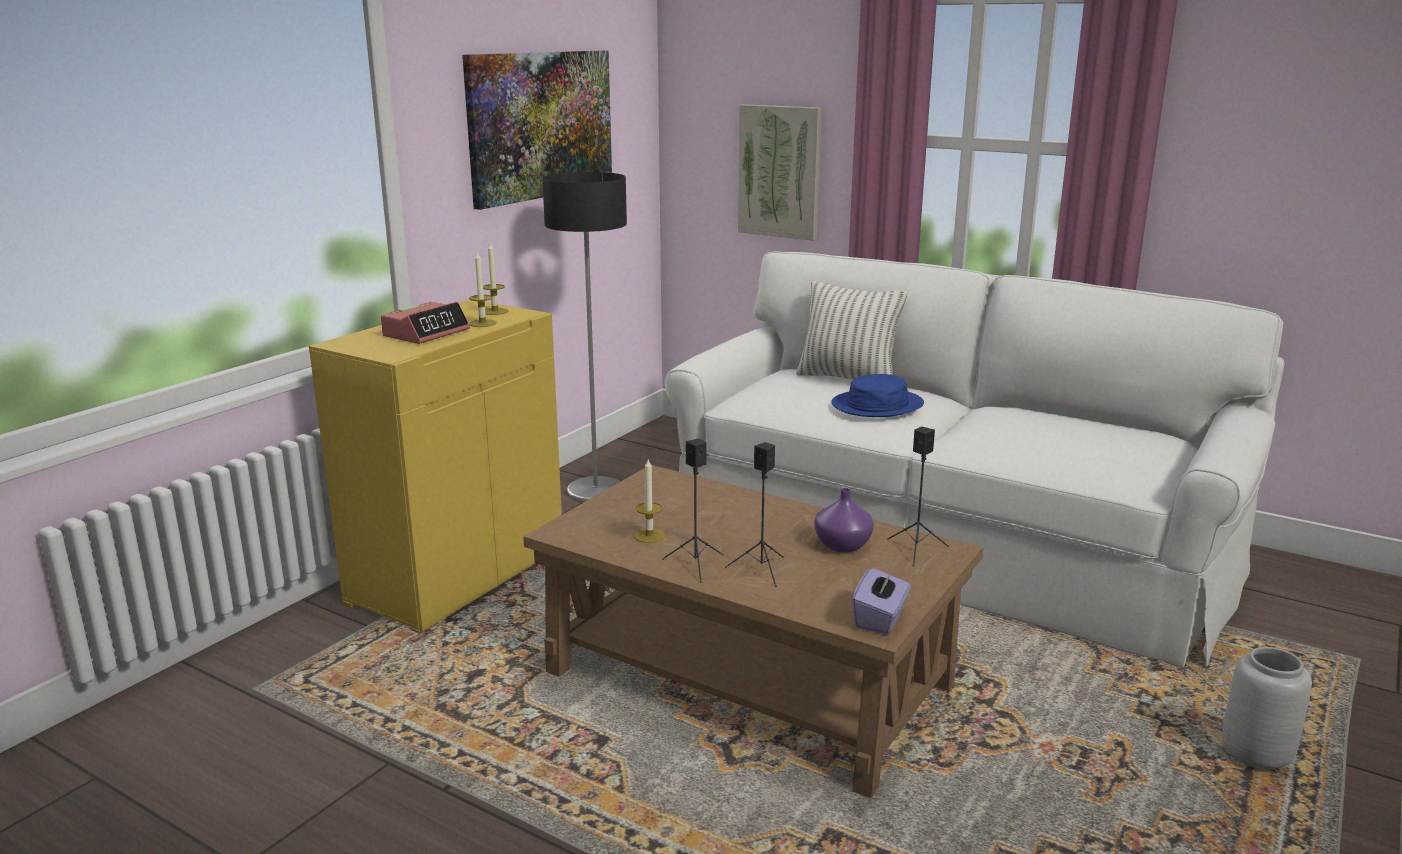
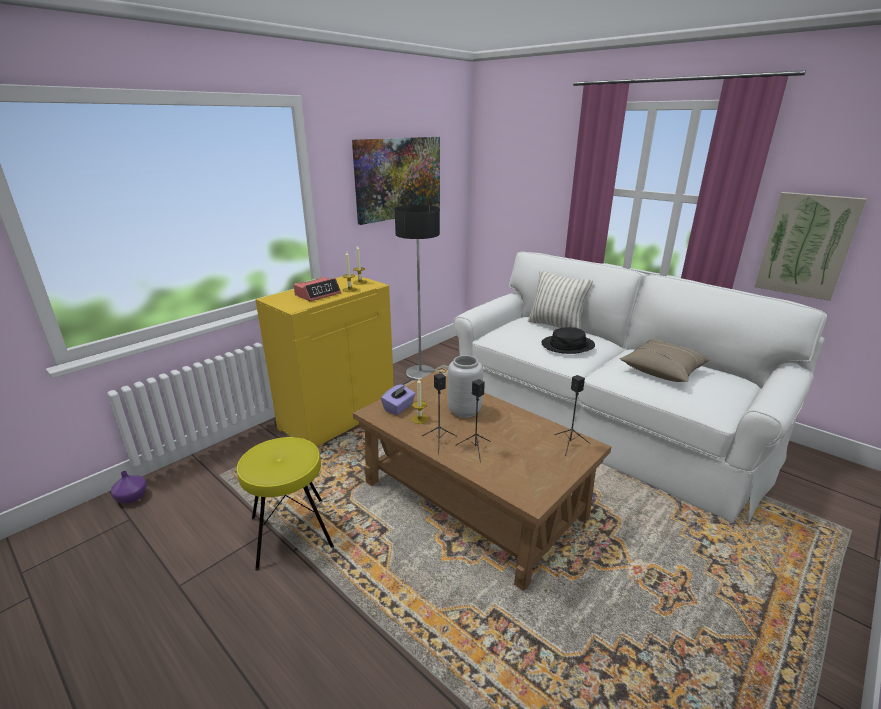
camera: 10 degrees right, 5 degrees up
picture [738,104,822,241] -> picture moved to [754,192,867,301]
purple vase [814,488,874,553] -> purple vase moved to [111,471,147,503]
blue hat [831,374,924,417] -> black hat [541,327,595,354]
purple tissue box [852,568,910,635] -> purple tissue box moved to [381,384,416,415]
grey vase [1222,647,1312,770] -> grey vase moved to [448,355,483,418]
none -> yellow stool [237,437,334,571]
none -> beige pillow [620,339,711,382]

